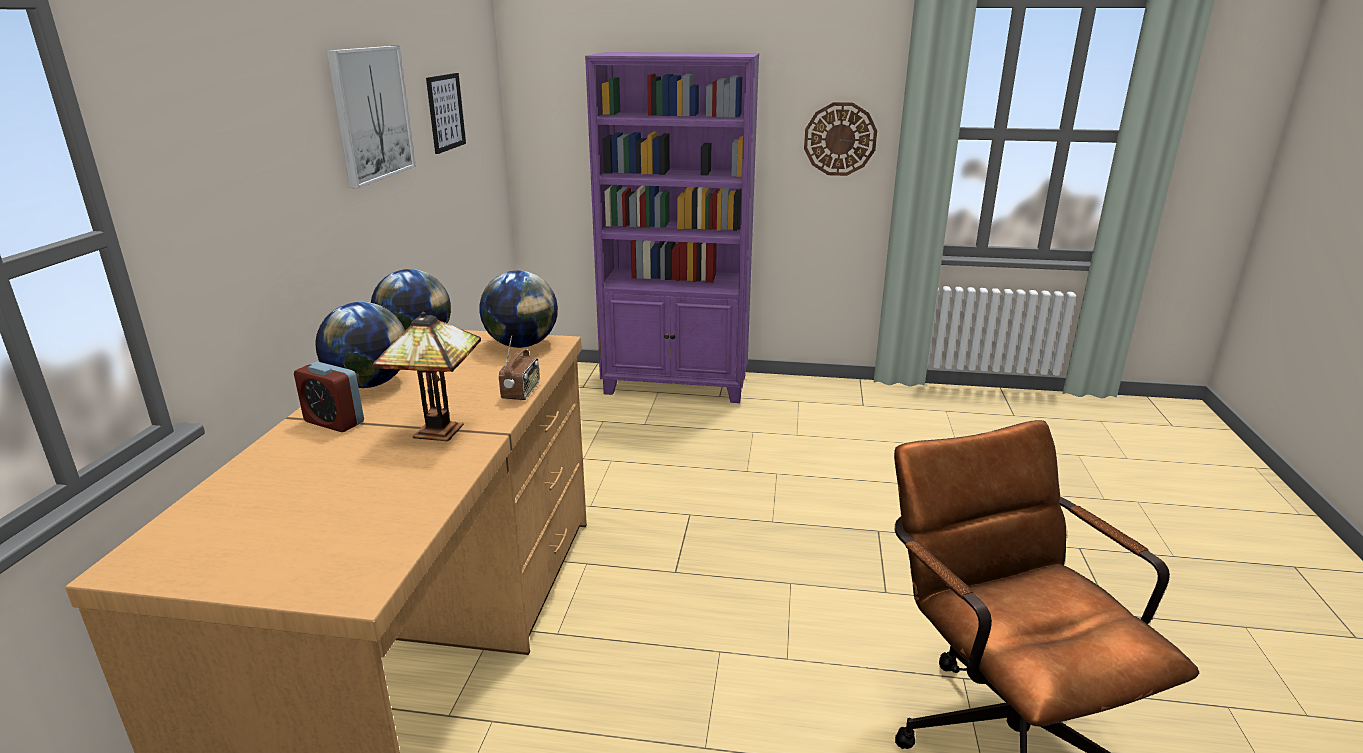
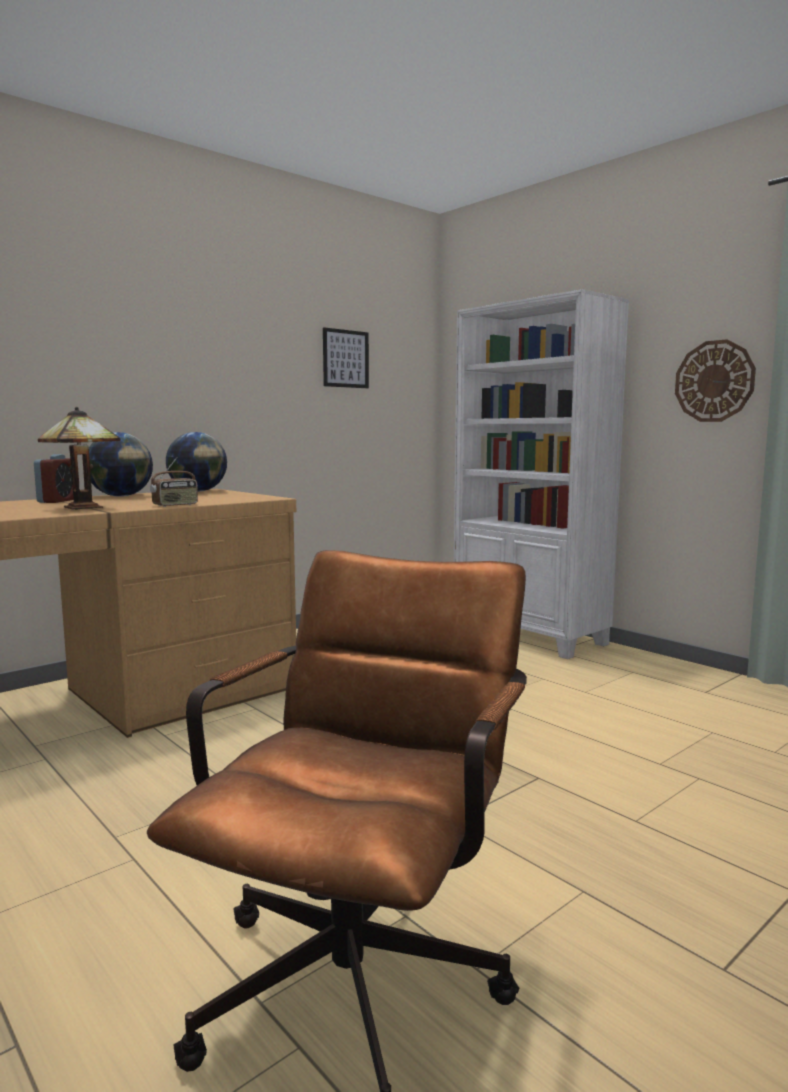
camera: 40 degrees right, 15 degrees down
alarm clock [294,362,364,432] -> alarm clock turned 150 degrees counterclockwise [34,454,74,503]
picture [327,46,416,188] -> none
globe [479,271,558,348] -> none
purple bookcase [585,52,759,403] -> white bookcase [454,289,629,659]

